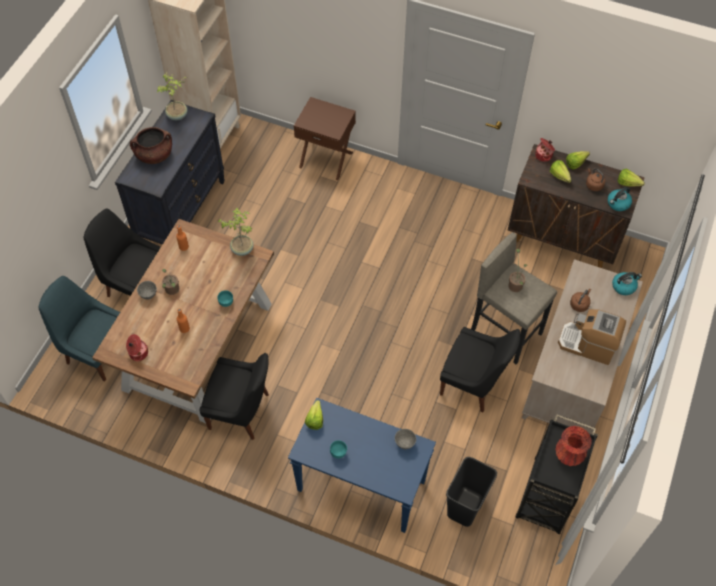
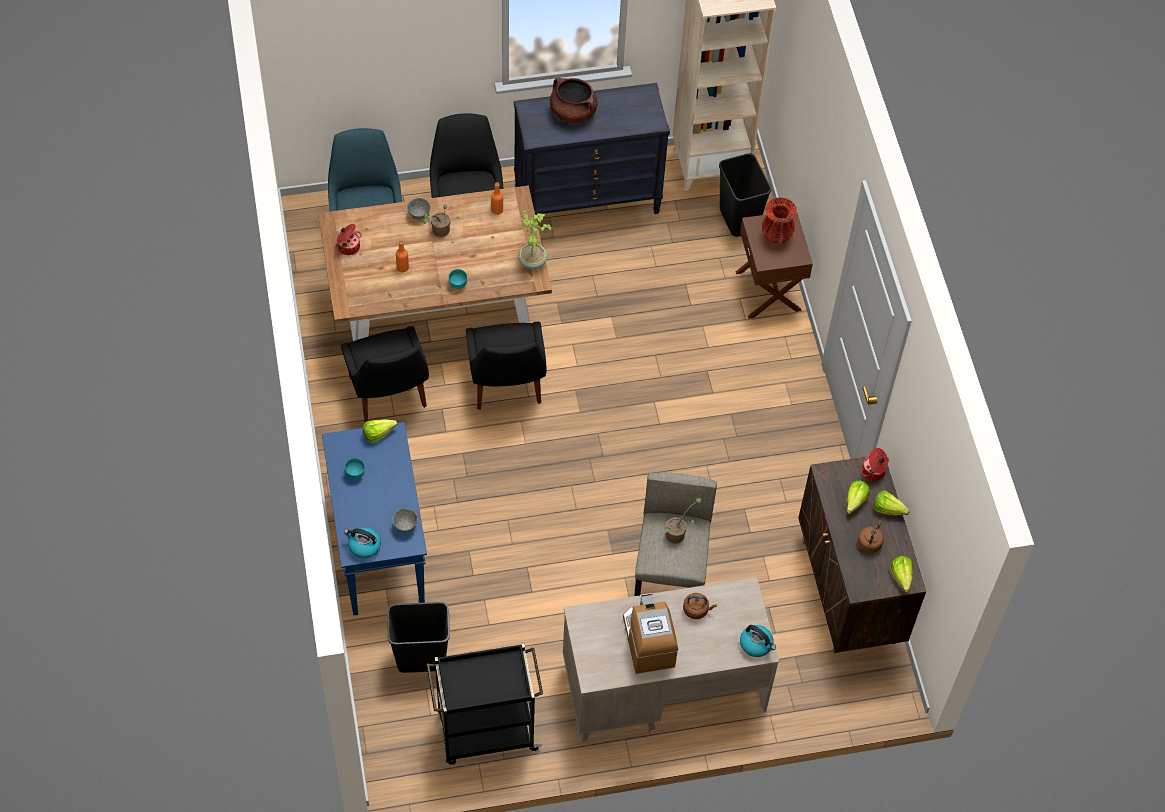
camera: 55 degrees right, 0 degrees up
potted plant [157,72,187,120] -> none
black chair [440,327,520,413] -> black chair moved to [466,322,547,410]
red vase [556,426,592,466] -> red vase moved to [762,198,797,244]
kettle [608,187,632,211] -> kettle moved to [344,528,381,559]
none -> black trash can [719,153,771,237]

